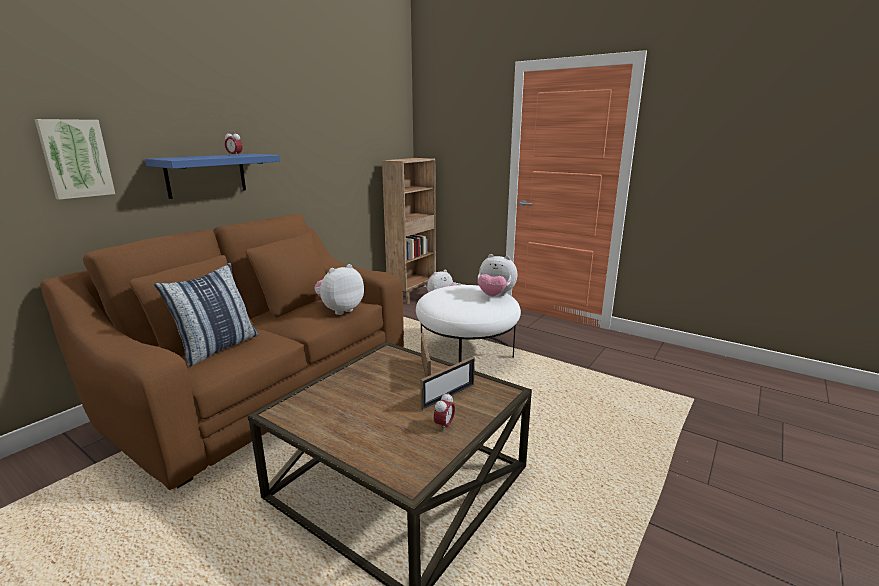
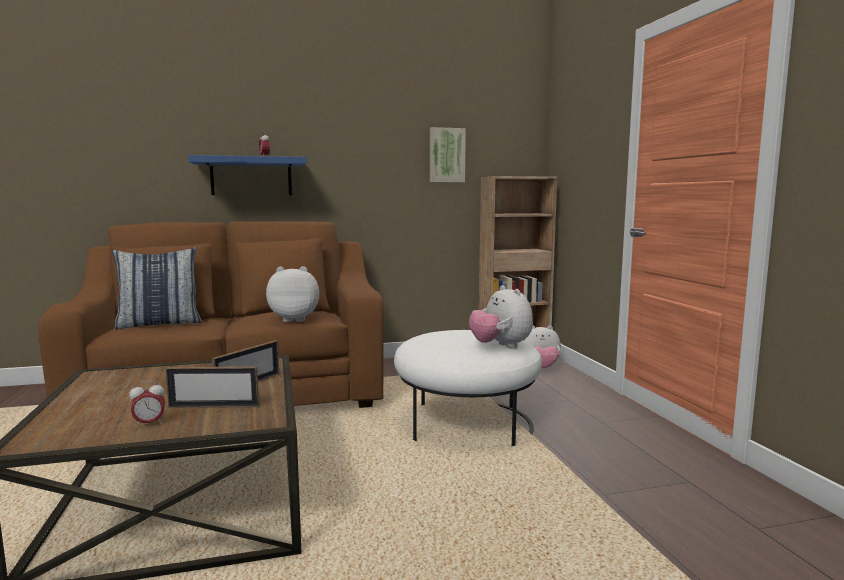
camera: 40 degrees right, 10 degrees down
picture [35,119,115,200] -> picture moved to [430,127,466,182]

